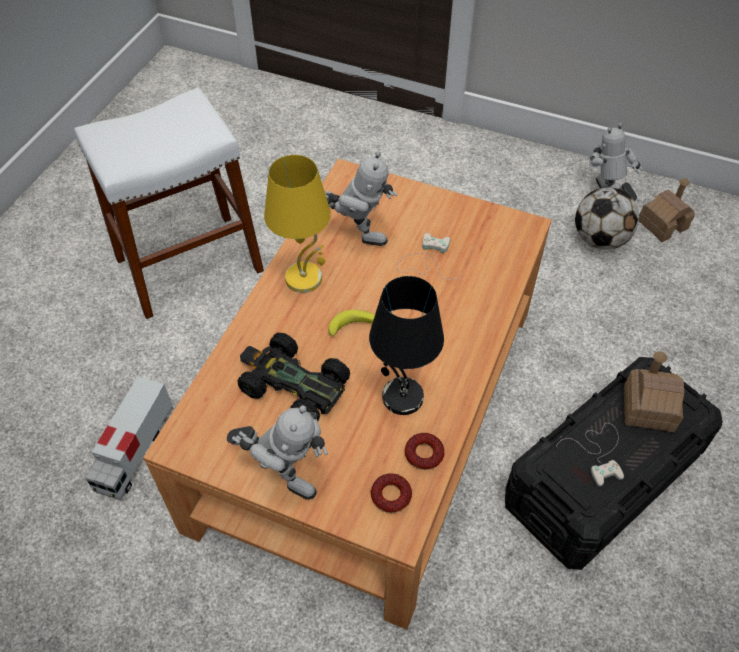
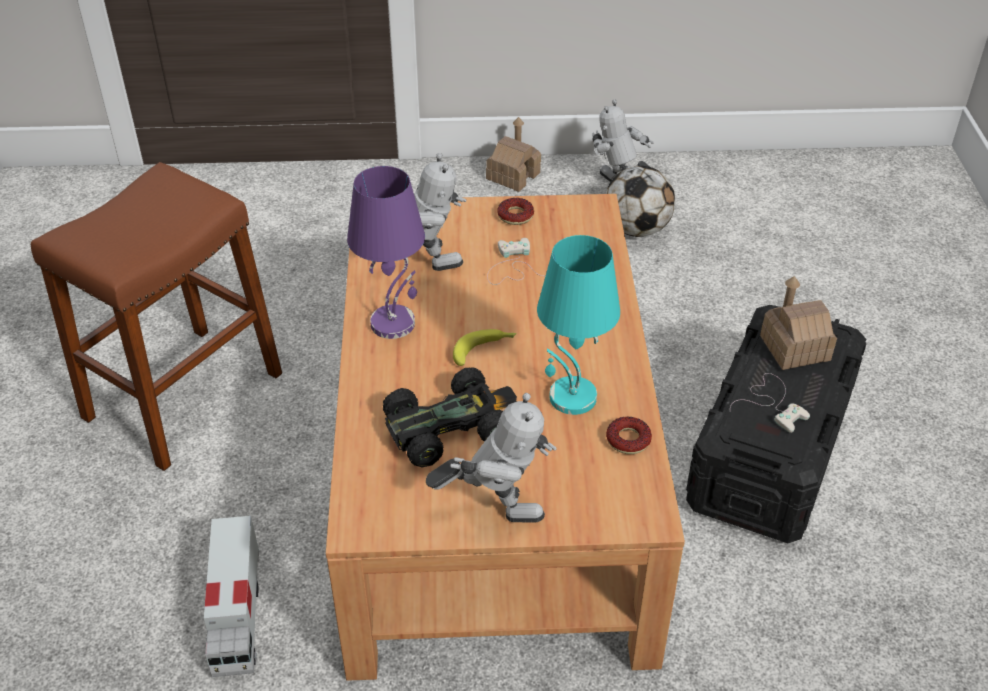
camera: 25 degrees left, 10 degrees down
white stool [74,88,264,319] -> brown stool [31,162,282,471]
black toy car [237,333,350,421] -> black toy car turned 150 degrees clockwise [383,367,517,468]
yellow table lamp [264,155,331,293] -> purple table lamp [347,166,425,339]
black table lamp [369,276,444,415] -> turquoise table lamp [537,235,620,415]
donut [371,473,412,513] -> donut moved to [497,198,534,225]
toy house [639,178,695,242] -> toy house moved to [486,117,541,192]

